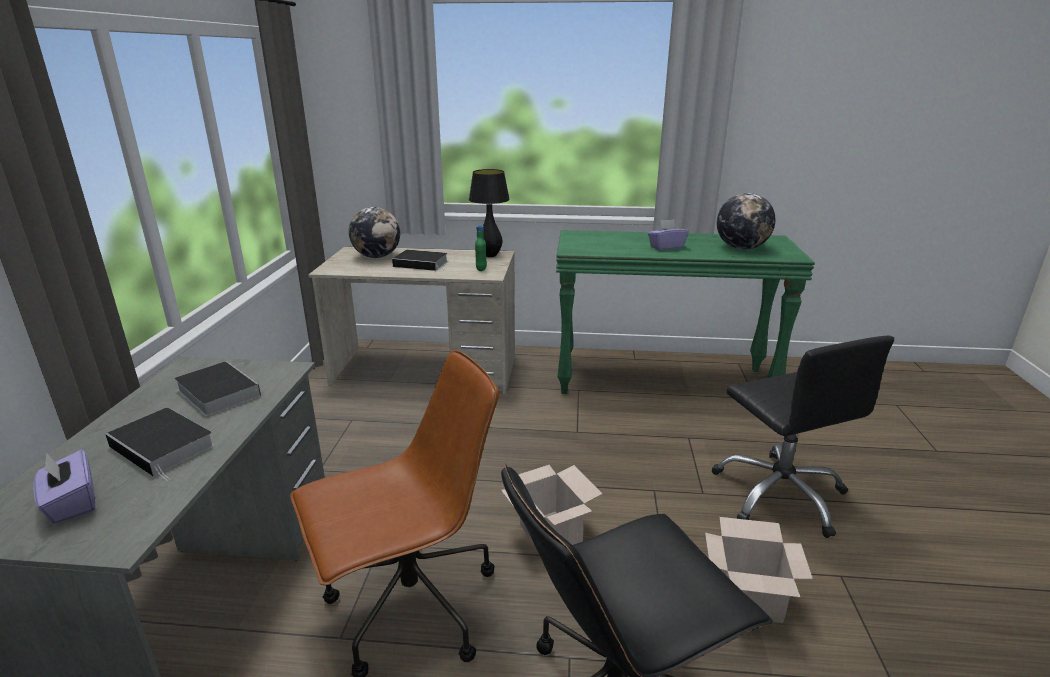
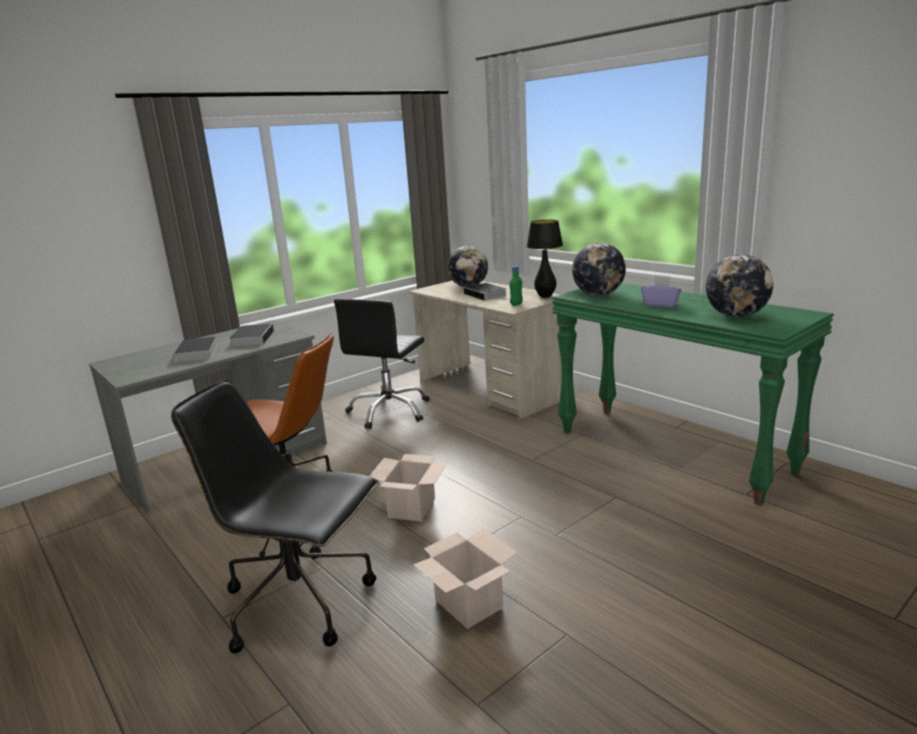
camera: 45 degrees right, 5 degrees down
purple tissue box [33,450,95,524] -> none
black office chair [711,336,894,538] -> black office chair moved to [334,299,430,429]
none -> globe [572,242,626,296]

